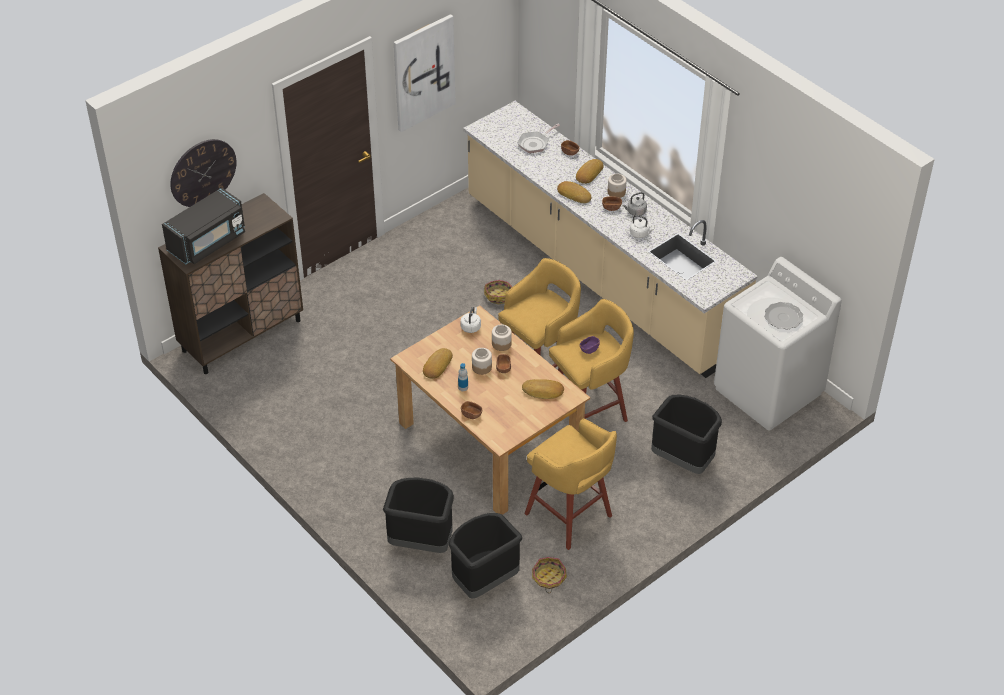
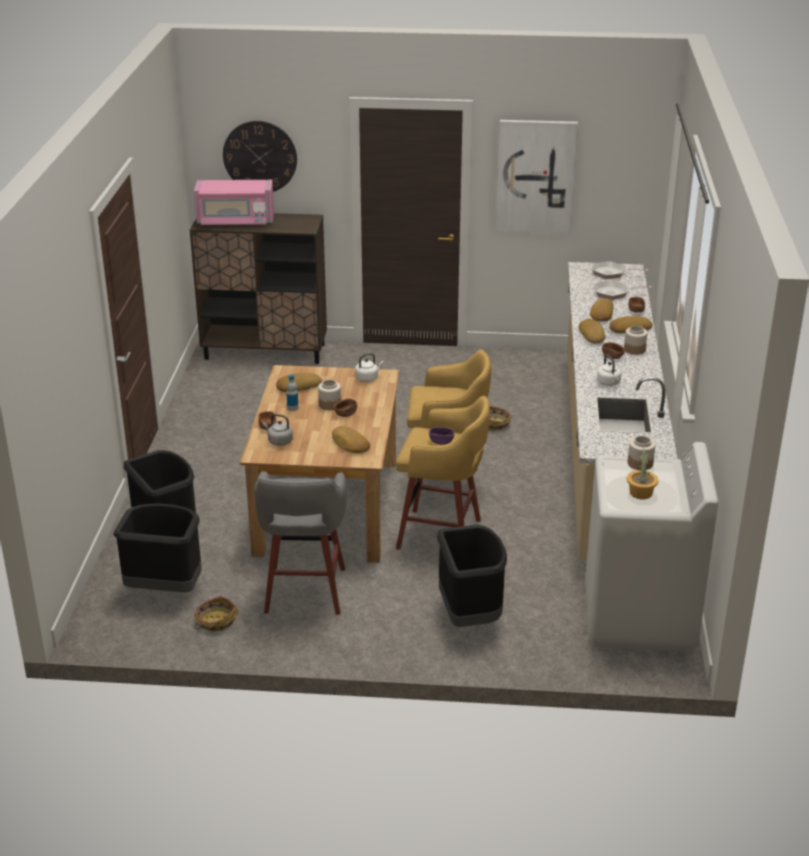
camera: 45 degrees right, 15 degrees down
black microwave [162,188,245,264] -> pink microwave [194,180,274,225]
jar [492,324,512,351] -> jar moved to [628,436,655,470]
yellow stool [525,419,617,550] -> grey stool [254,471,347,615]
grey kettle [623,192,647,216] -> grey kettle moved to [263,414,293,446]
plate [764,302,803,329] -> potted plant [627,449,659,499]
none -> bread [590,298,614,321]
none -> frying pan [592,261,648,279]

